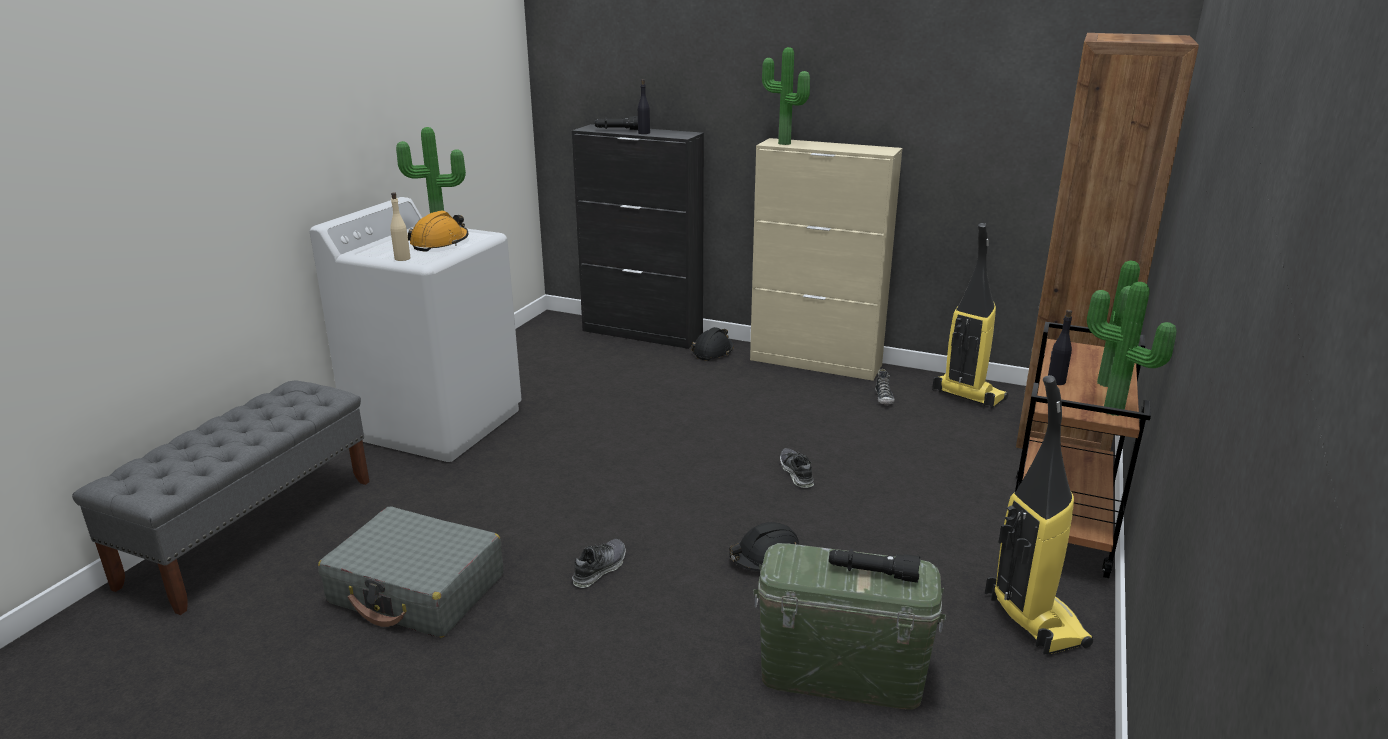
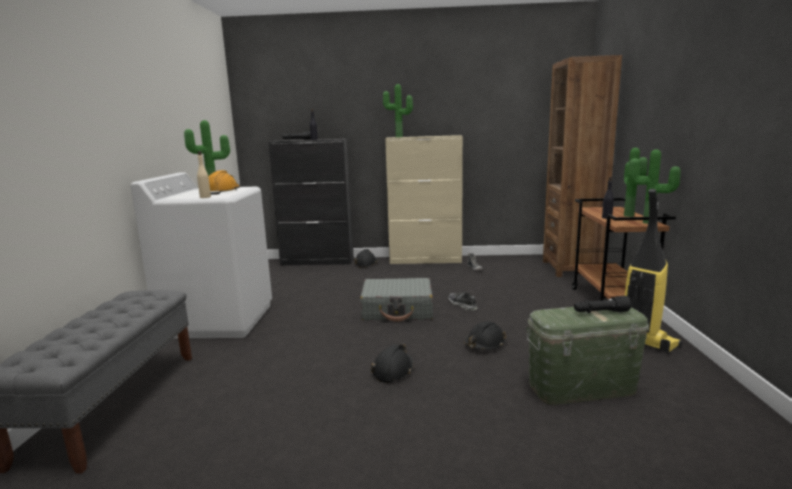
camera: 20 degrees left, 10 degrees down
grey suitcase [318,506,503,638] -> grey suitcase moved to [360,278,433,322]
shoe [572,539,626,588] -> black hard hat [371,344,414,383]
vacuum cleaner [932,223,1009,408] -> none

